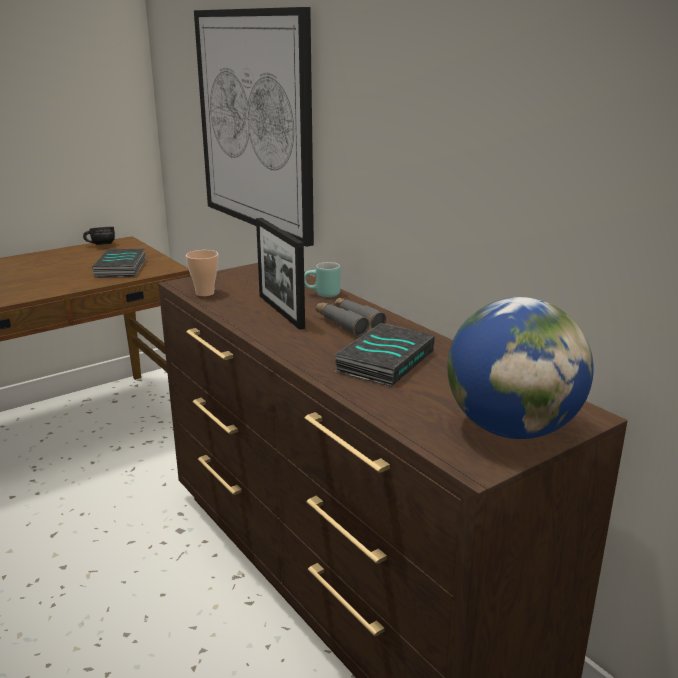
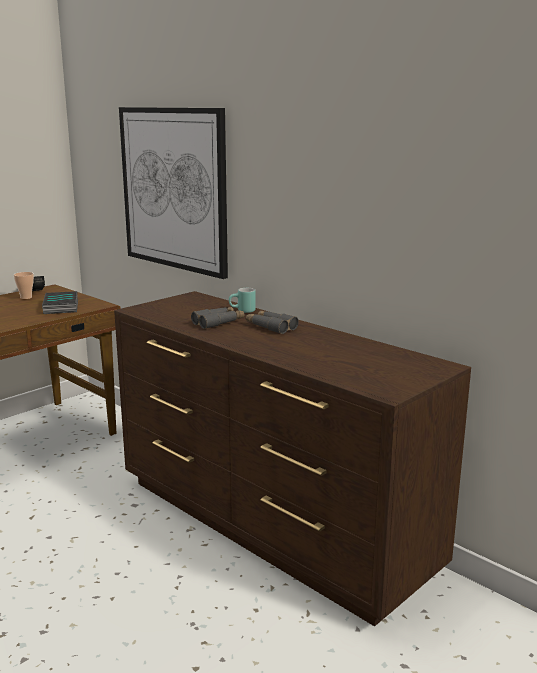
camera: 10 degrees left, 5 degrees down
cup [186,250,218,297] -> cup moved to [14,272,34,299]
picture frame [256,218,305,330] -> grey binoculars [191,307,244,329]
book [334,323,435,387] -> none
globe [447,297,594,439] -> none

